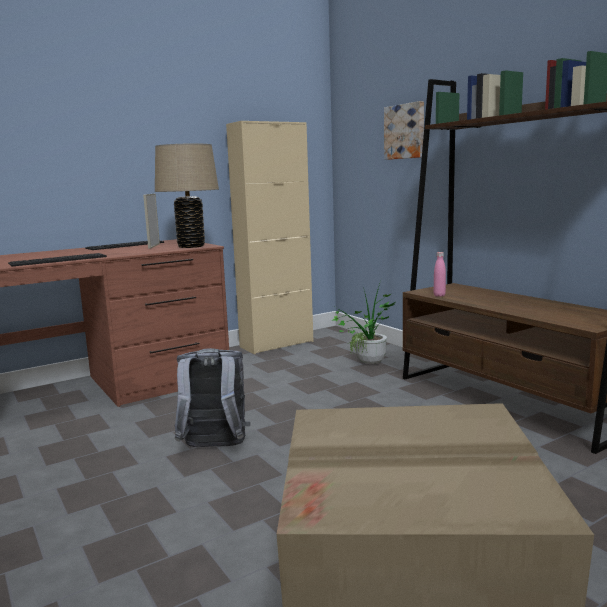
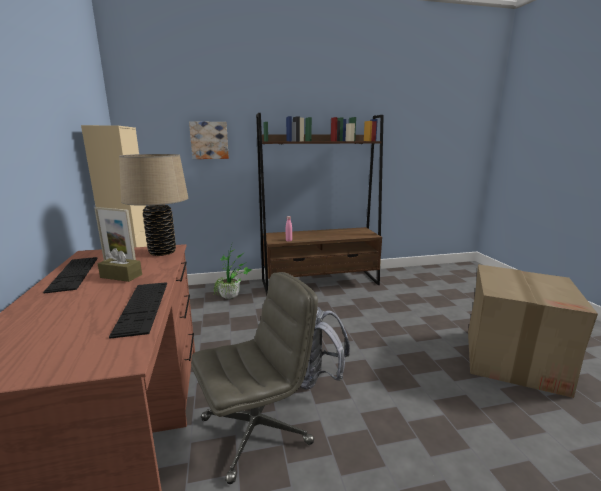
camera: 70 degrees left, 5 degrees up
none -> brown tissue box [98,248,142,282]
none -> grey office chair [191,272,318,484]

